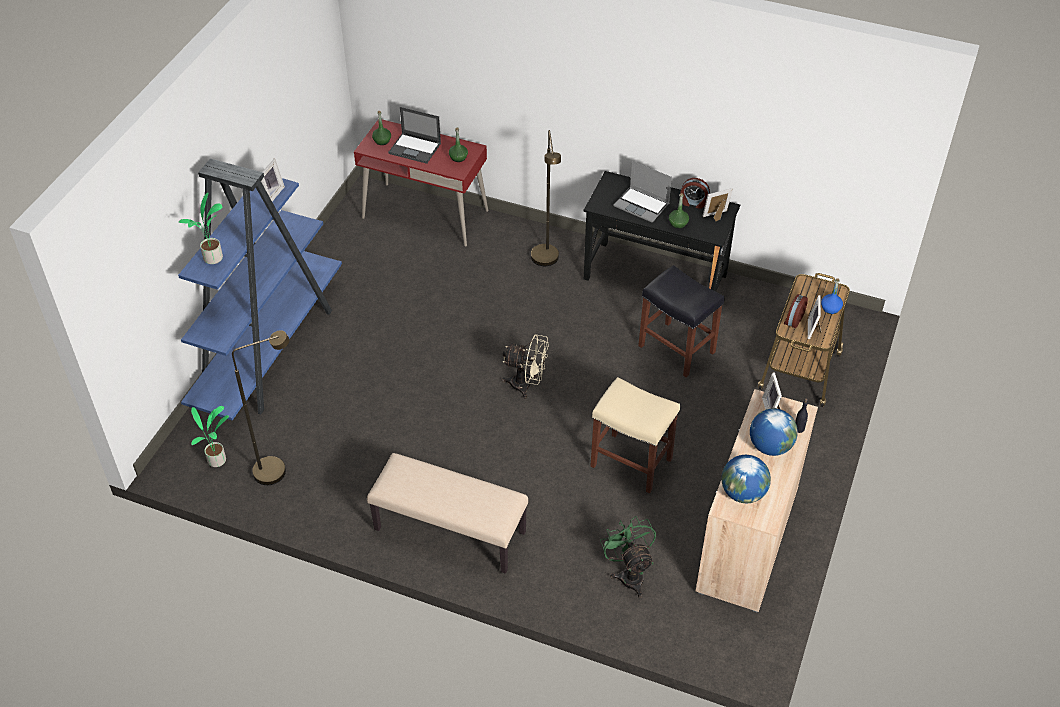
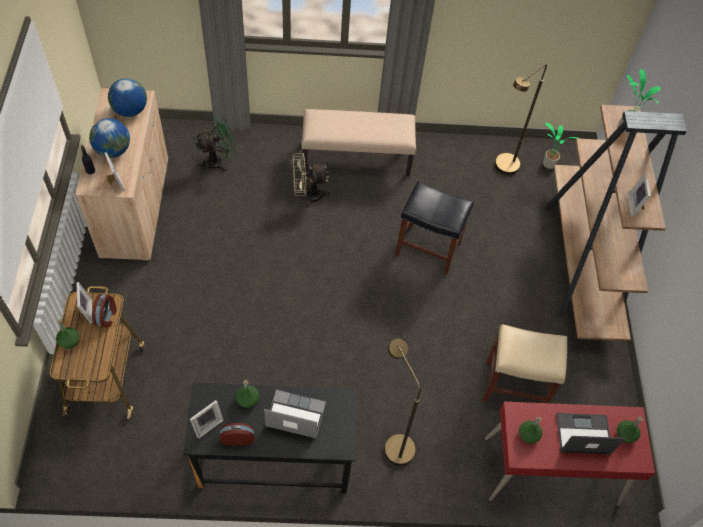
camera: 155 degrees right, 10 degrees up
blue bookcase [178,158,342,420] -> brown bookcase [546,105,687,341]
beige fan [502,334,549,398] -> beige fan moved to [293,153,330,207]
beige stool [590,377,680,494] -> beige stool moved to [483,324,567,403]
green fan [600,516,656,598] -> green fan turned 75 degrees counterclockwise [195,115,236,171]
black stool [638,265,725,377] -> black stool moved to [395,181,474,275]
blue bottle [821,278,843,314] -> green bottle [56,320,79,349]

